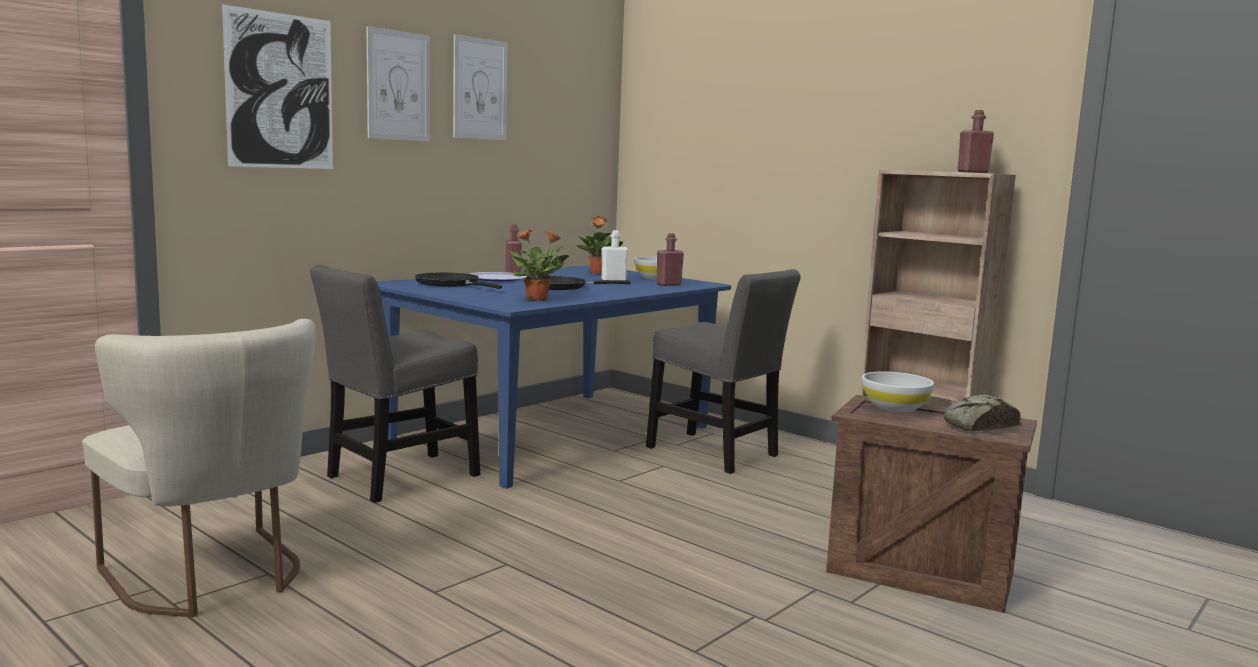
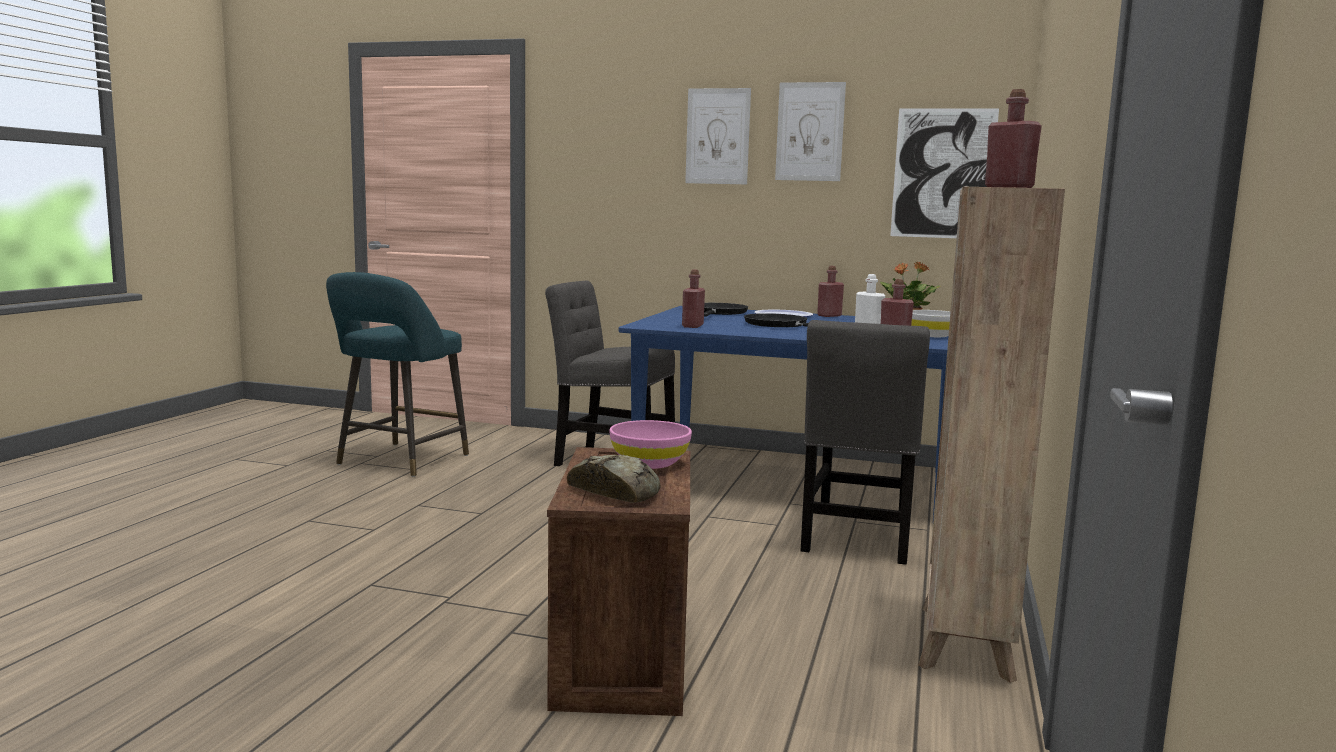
camera: 65 degrees right, 0 degrees up
beige chair [82,319,316,617] -> turquoise stool [326,272,469,477]
picture [222,4,333,169] -> picture moved to [890,108,999,238]
potted plant [508,228,569,301] -> red bottle [682,270,705,328]
white bowl [862,371,934,412] -> pink bowl [609,420,692,469]

